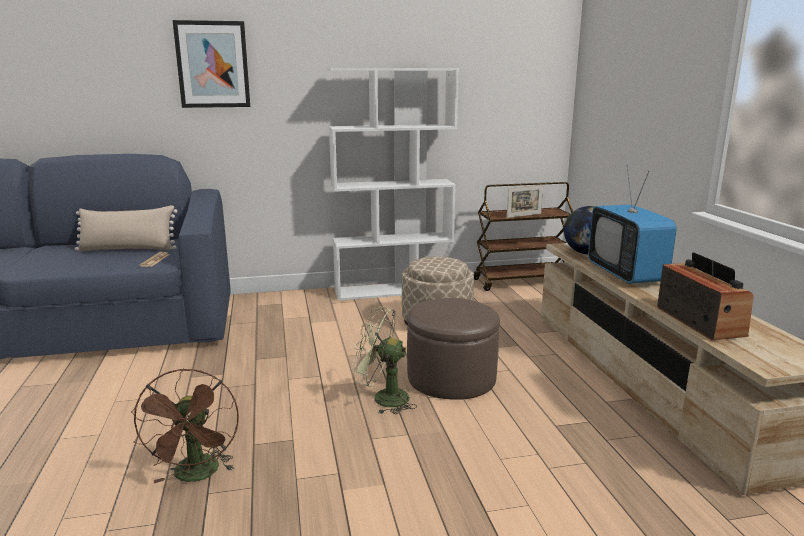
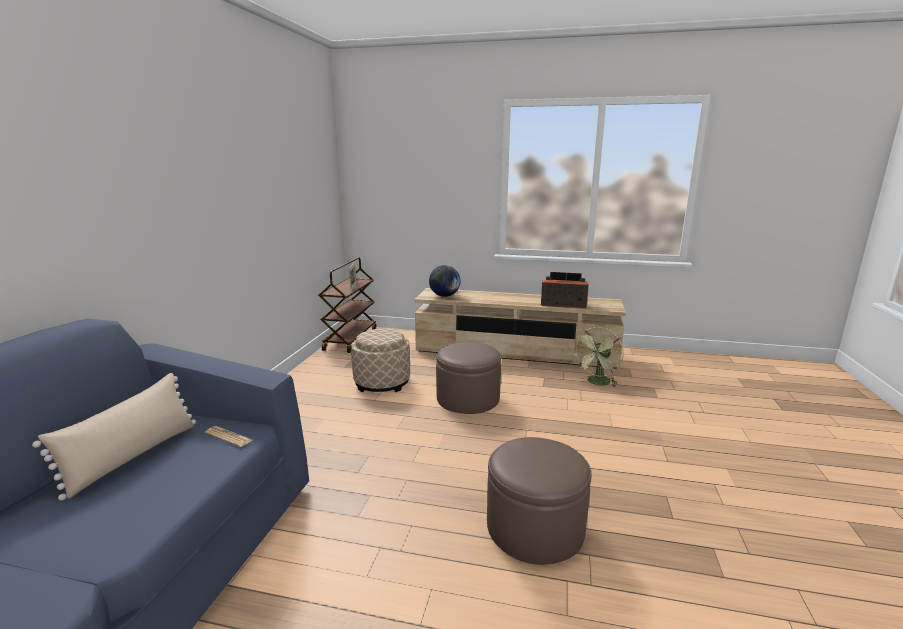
camera: 65 degrees left, 0 degrees up
brown fan [131,368,239,483] -> brown ottoman [487,437,591,565]
picture [173,20,250,108] -> none
white bookcase [327,68,459,301] -> none
green fan [352,307,417,414] -> green fan moved to [572,327,624,388]
television [588,165,677,284] -> none

